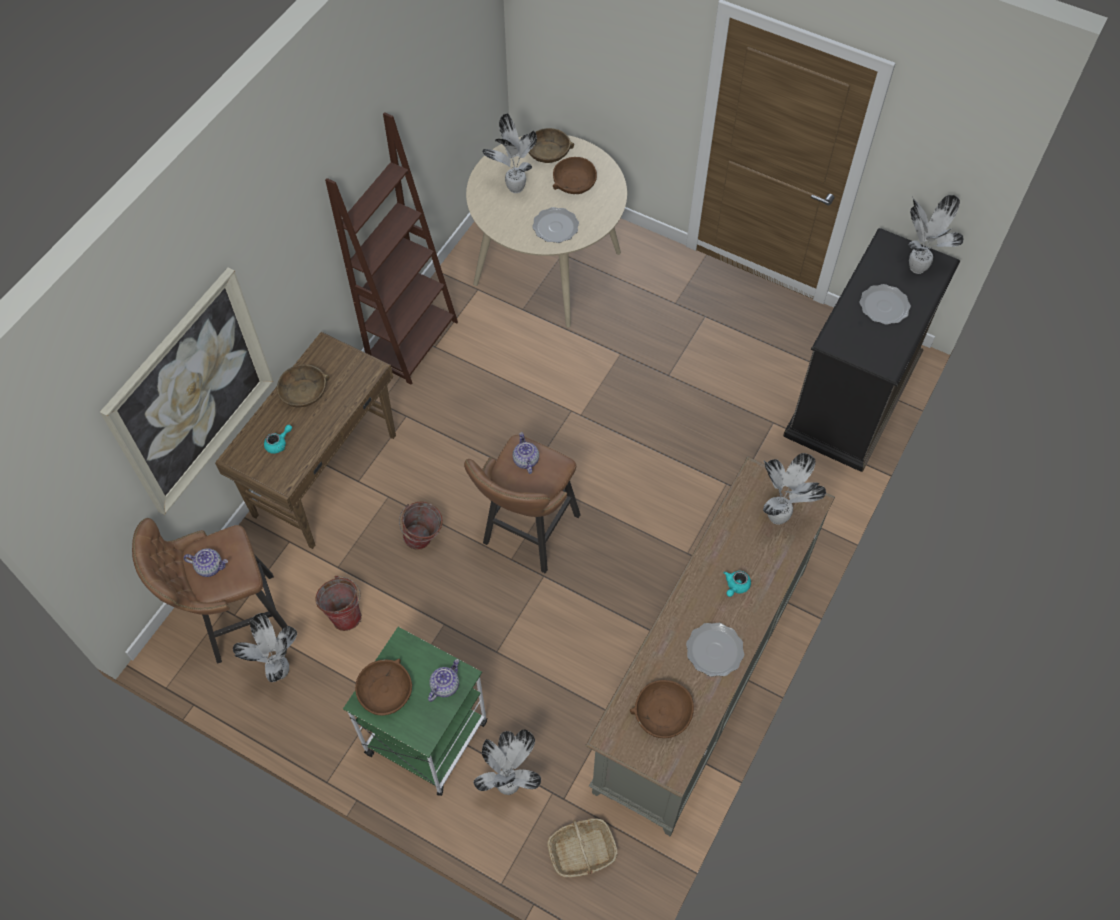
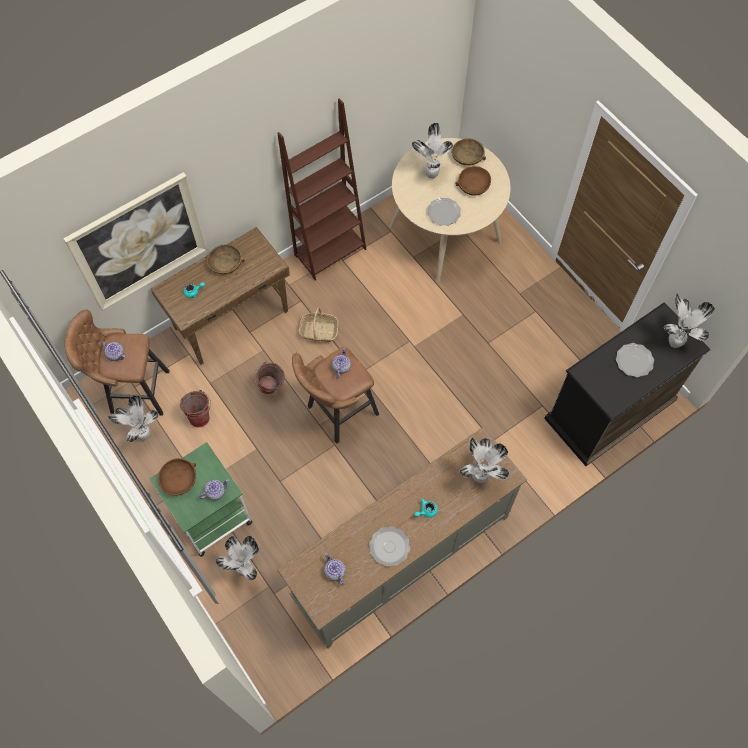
camera: 25 degrees right, 5 degrees up
basket [547,818,617,877] -> basket moved to [299,308,339,342]
brown bowl [630,680,694,738] -> teapot [324,553,346,585]

